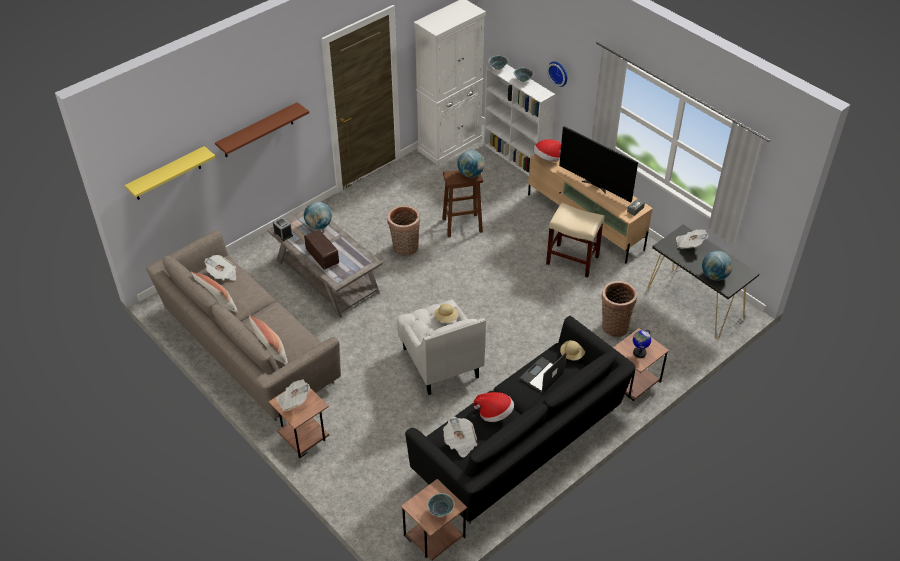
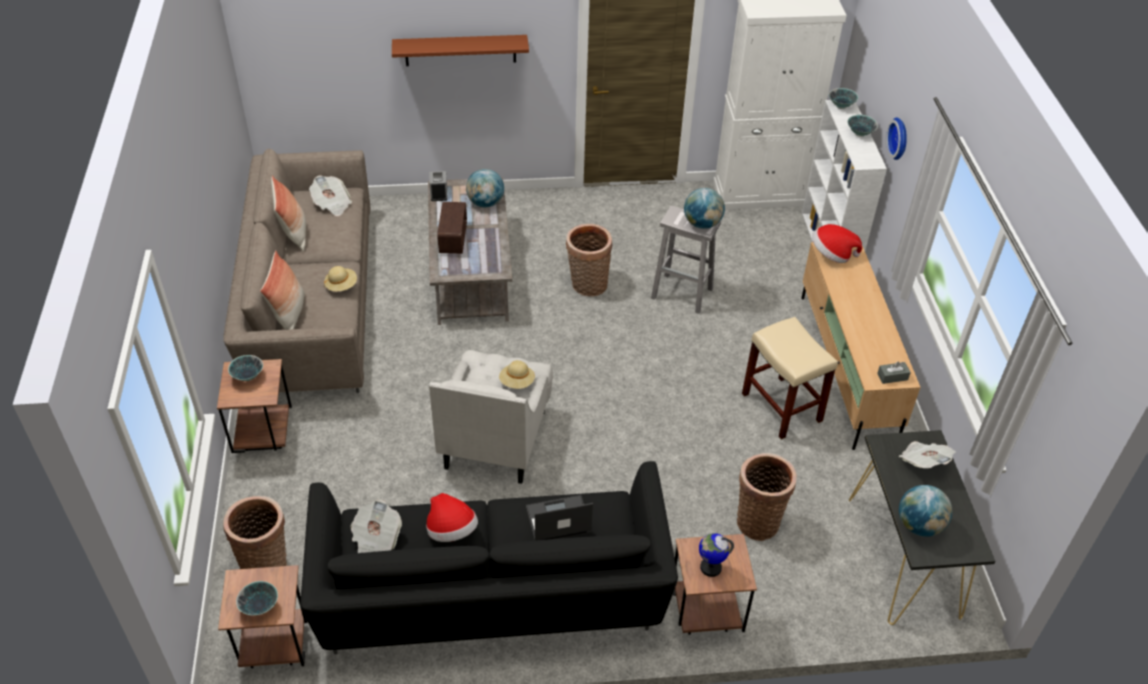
camera: 35 degrees right, 0 degrees up
yellow shelf [125,146,216,200] -> none
newspaper [276,379,310,411] -> bowl [228,355,263,381]
brown stool [442,170,483,237] -> white stool [651,206,721,314]
television [559,126,638,202] -> none
beige hat [560,340,585,360] -> beige hat moved to [324,266,357,292]
none -> basket [223,496,287,569]

